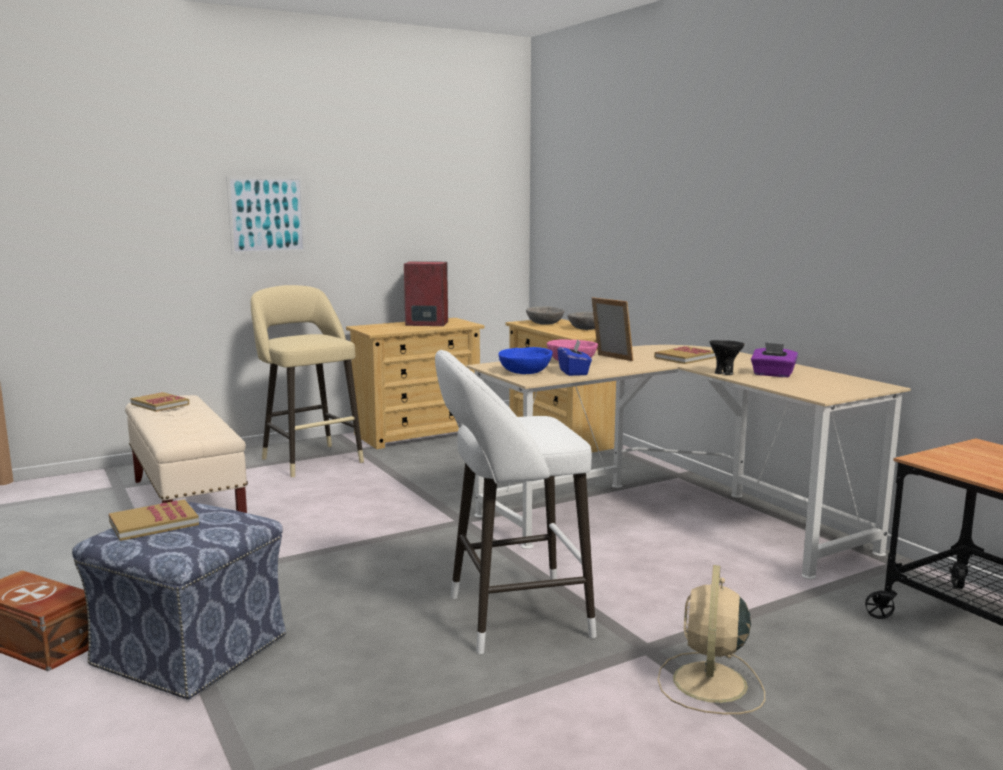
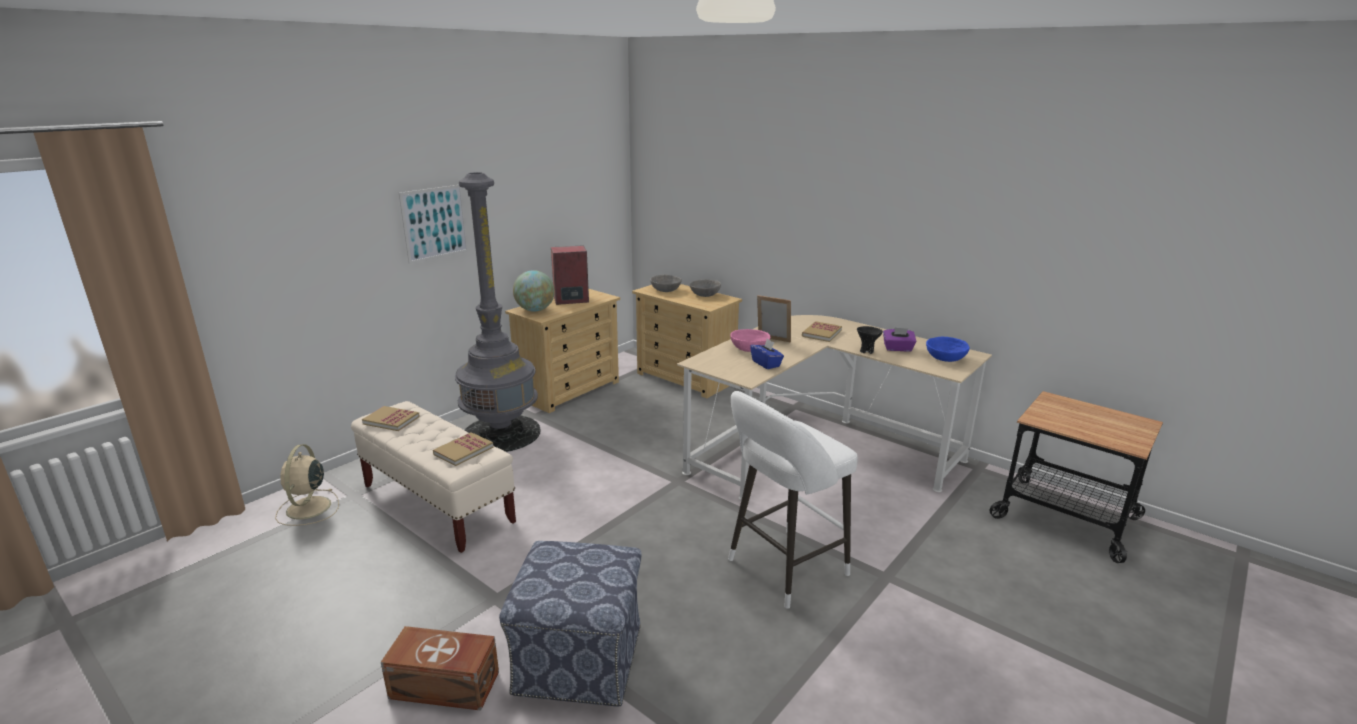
camera: 20 degrees left, 10 degrees up
book [109,499,199,541] -> book moved to [433,432,493,466]
beige stool [251,285,364,477] -> grey floor lamp [455,172,541,452]
blue bowl [498,347,553,374] -> blue bowl moved to [926,337,970,362]
beige fan [658,565,765,714] -> beige fan moved to [275,444,339,526]
none -> globe [513,270,555,312]

